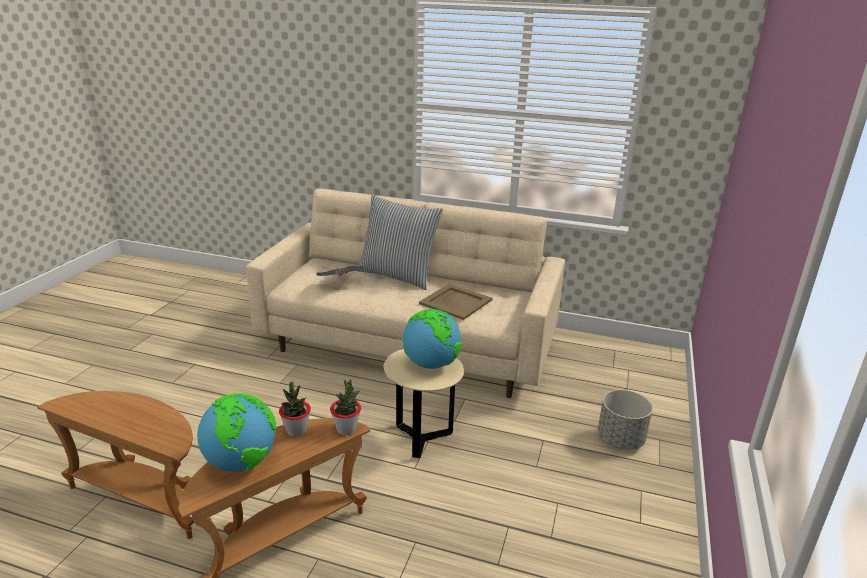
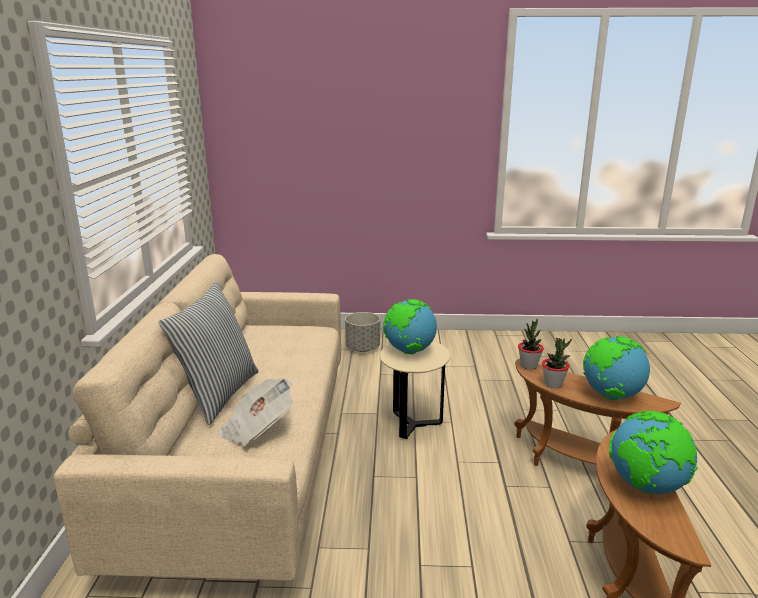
camera: 105 degrees left, 5 degrees down
beige tray [419,284,493,320] -> none
none -> globe [609,411,698,494]

